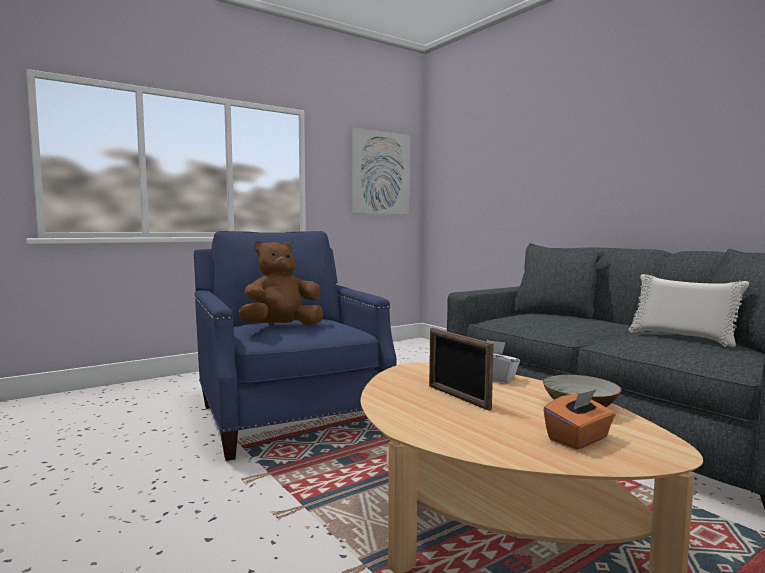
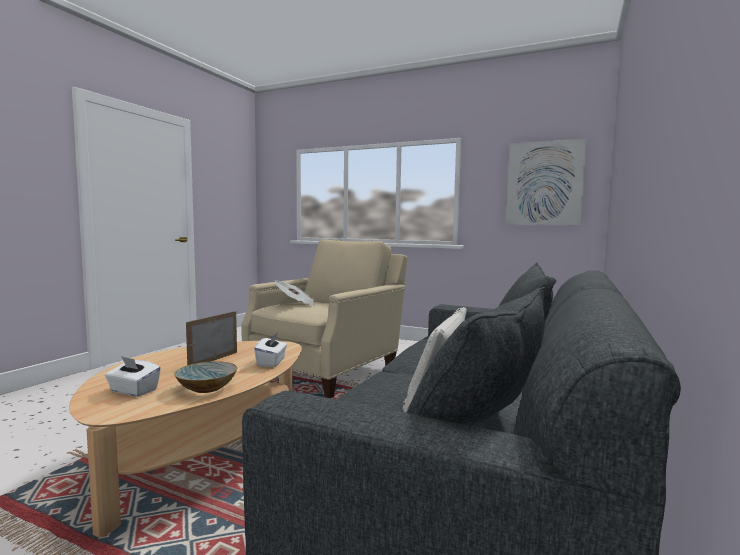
camera: 60 degrees right, 0 degrees up
blue armchair [194,231,396,461] -> beige armchair [241,239,408,398]
brown plush toy [239,241,324,325] -> newspaper [275,280,315,306]
orange tissue box [543,389,616,450] -> white tissue box [105,356,161,397]

